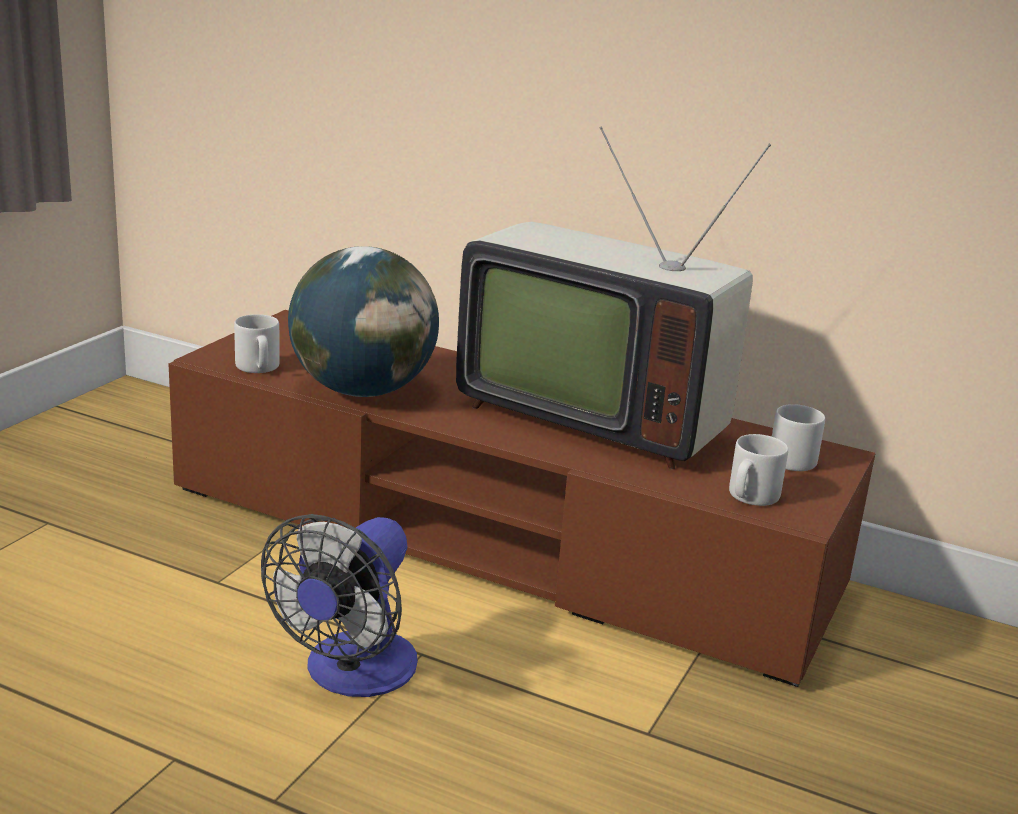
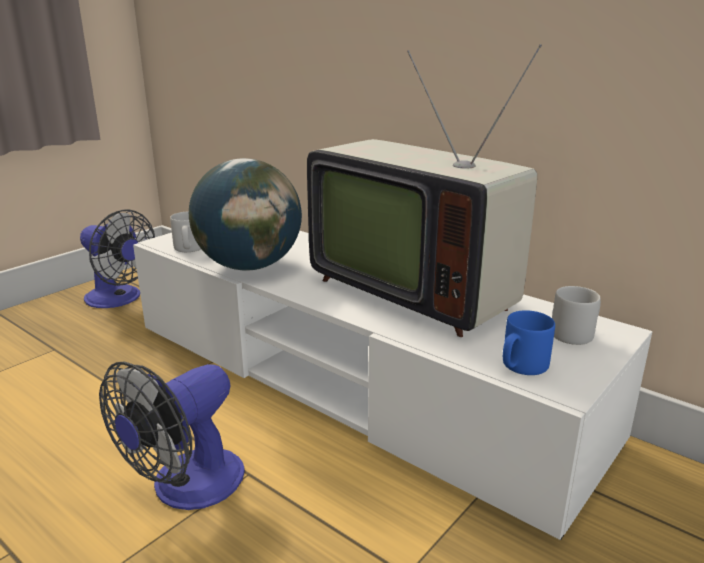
camera: 15 degrees right, 0 degrees up
brown tv stand [169,310,876,687] -> white tv stand [133,231,653,540]
grey mug [729,434,788,506] -> blue mug [503,310,555,375]
none -> fan [80,209,155,308]

